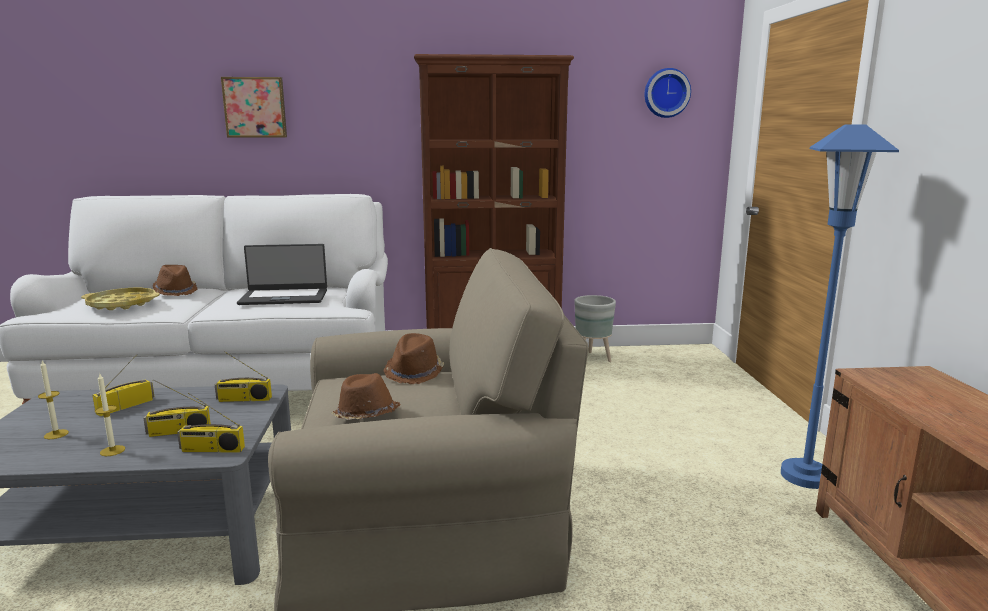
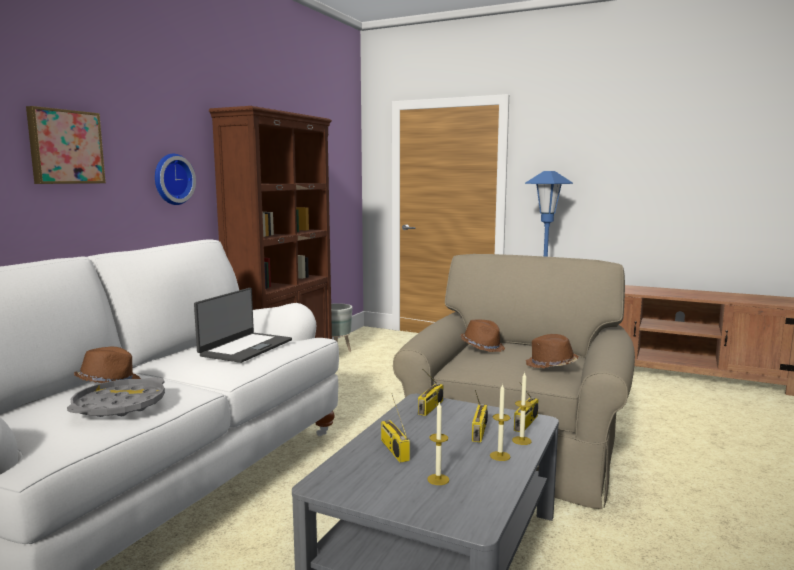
camera: 60 degrees left, 5 degrees down
yellow tray [81,288,160,310] -> grey tray [67,378,165,417]
wall clock [644,68,691,118] -> wall clock moved to [155,154,196,205]
none -> candle [512,373,532,445]

